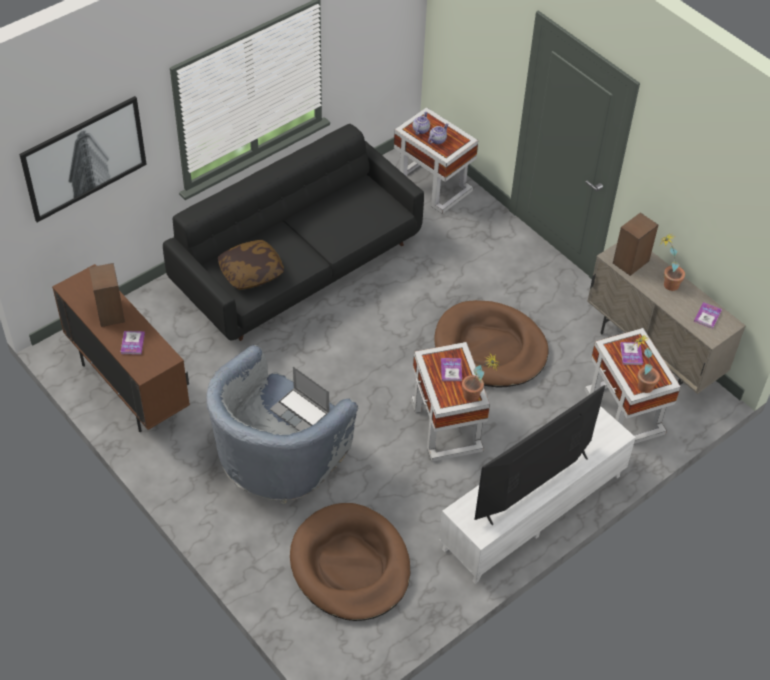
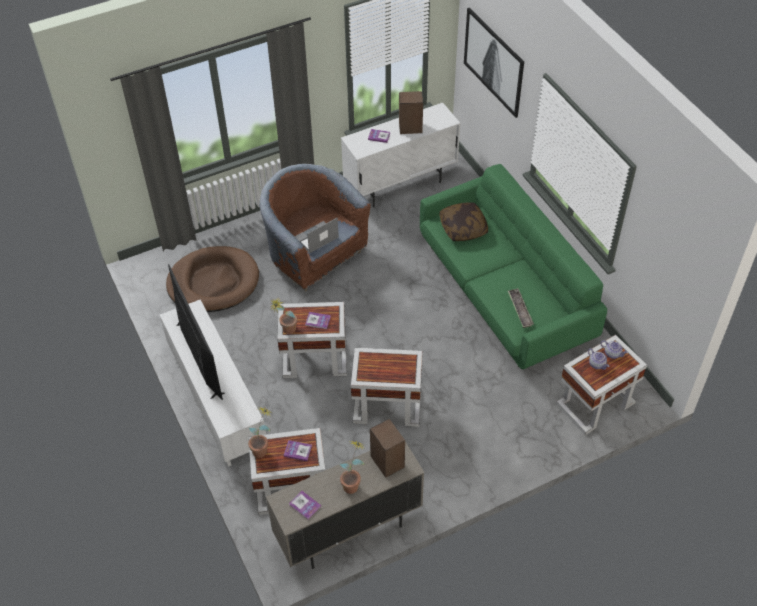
camera: 105 degrees right, 0 degrees up
brown cabinet [52,264,190,432] -> white cabinet [341,103,460,208]
black sofa [163,124,424,341] -> green sofa [420,164,607,369]
grey armchair [207,345,358,504] -> brown armchair [259,164,371,292]
brown dog bed [434,300,549,388] -> white side table [351,347,423,427]
none -> tray [508,288,534,328]

